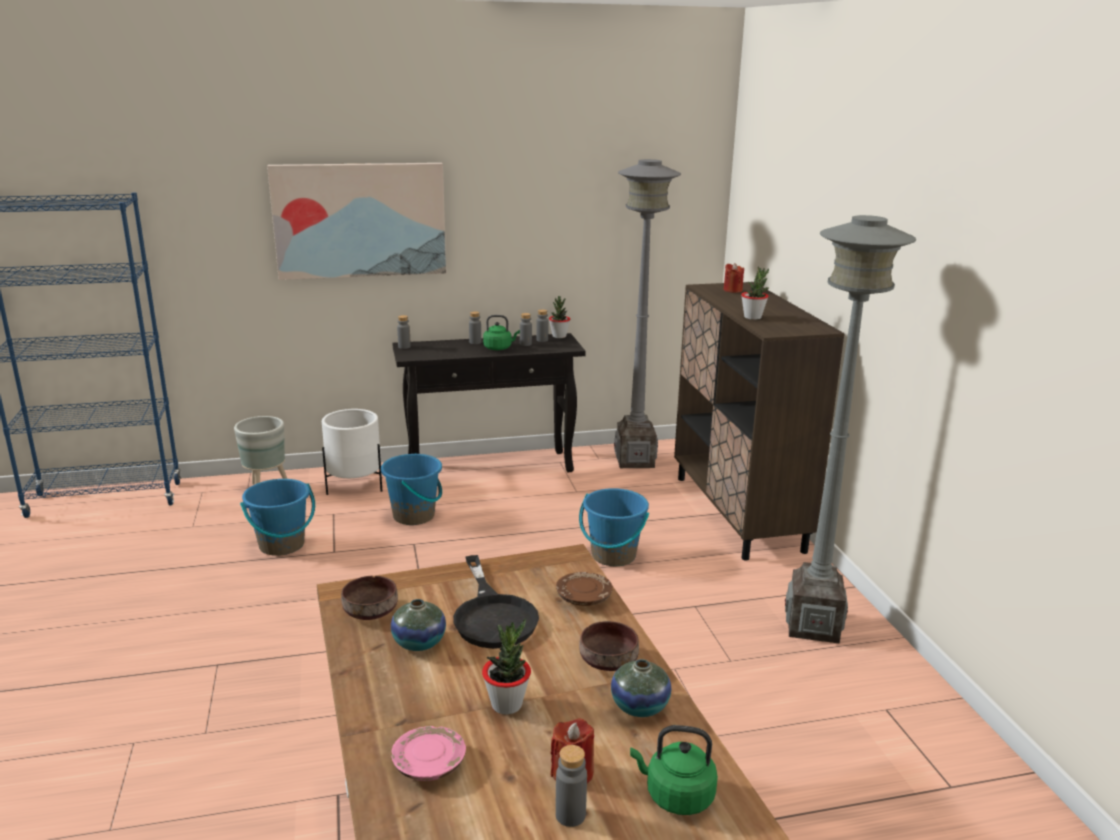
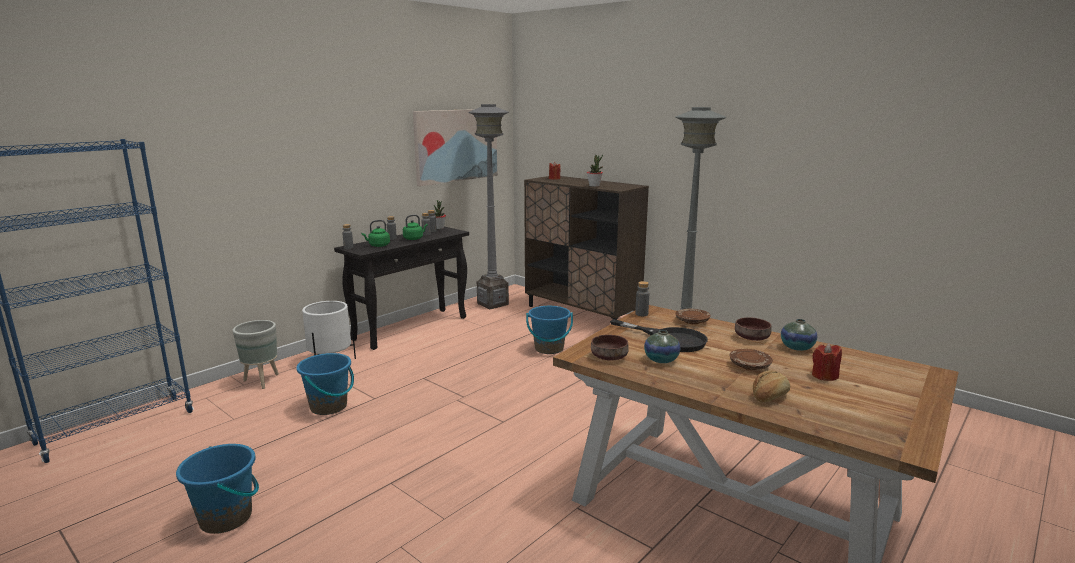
camera: 35 degrees left, 5 degrees down
picture [267,163,446,280] -> picture moved to [413,109,498,186]
blue bucket [381,453,442,525] -> blue bucket moved to [176,444,259,534]
pink plate [391,726,466,781] -> bread [753,370,790,402]
potted plant [482,618,531,715] -> brown plate [730,349,773,370]
grey bottle [556,745,587,827] -> grey bottle moved to [635,281,649,316]
green kettle [630,725,718,815] -> green kettle moved to [361,220,390,247]

